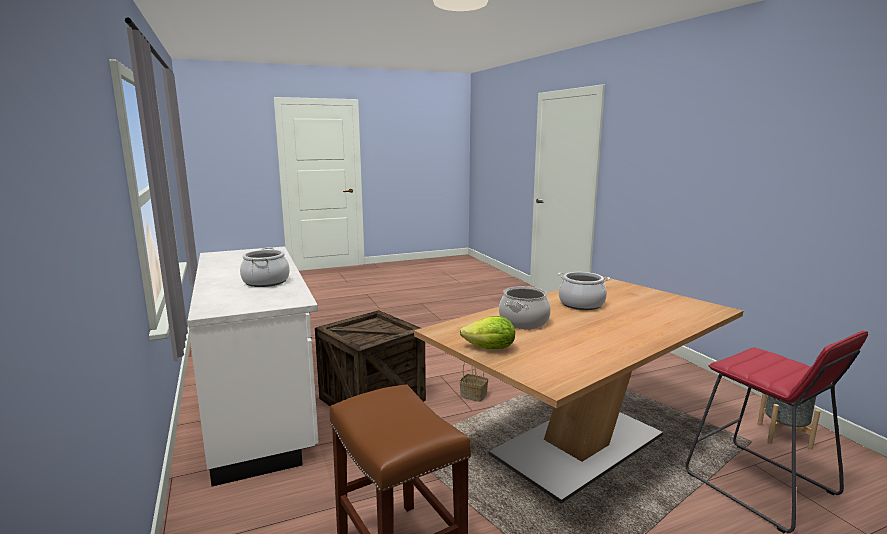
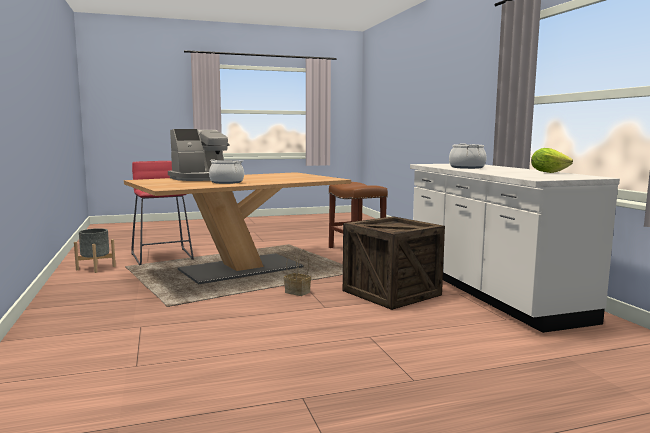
camera: 175 degrees left, 5 degrees down
lettuce [460,316,515,349] -> lettuce moved to [531,148,573,173]
cooking pot [499,286,551,329] -> none
none -> coffee machine [168,129,230,181]

